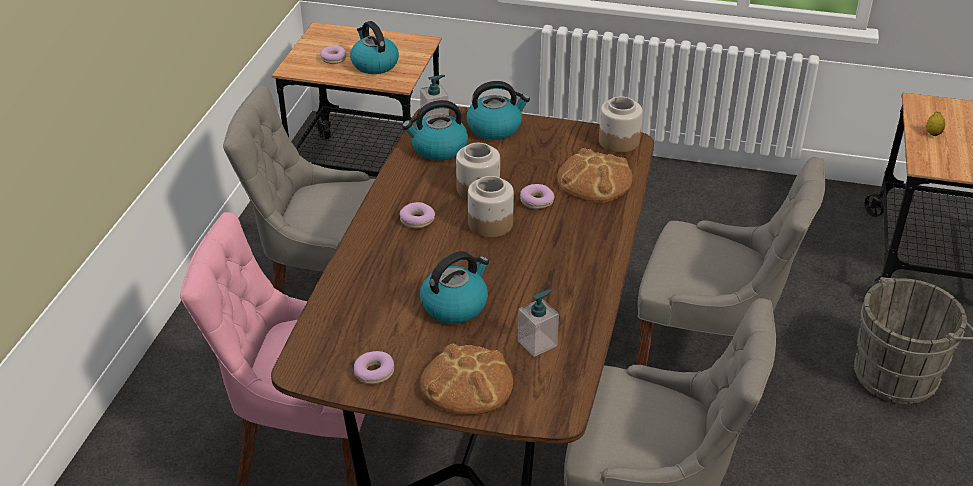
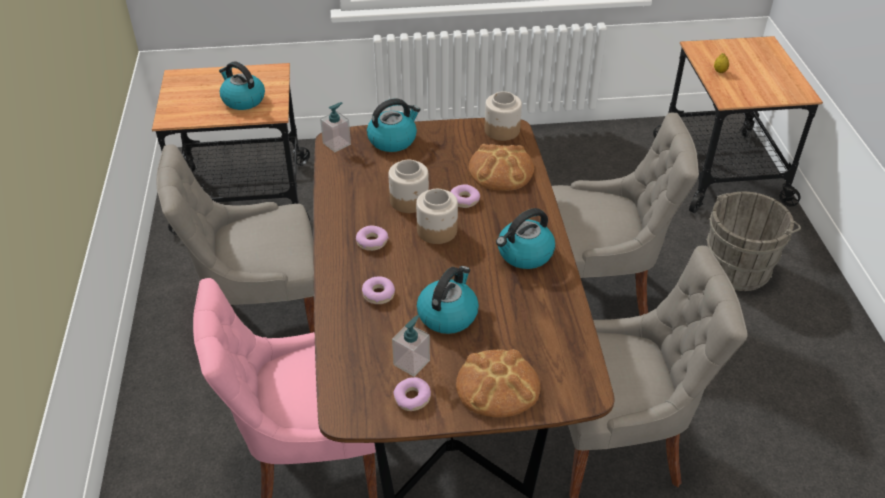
camera: 20 degrees left, 5 degrees up
donut [320,46,346,64] -> donut moved to [362,276,395,304]
kettle [402,100,468,161] -> kettle moved to [496,208,555,269]
soap dispenser [518,289,559,357] -> soap dispenser moved to [392,315,430,377]

